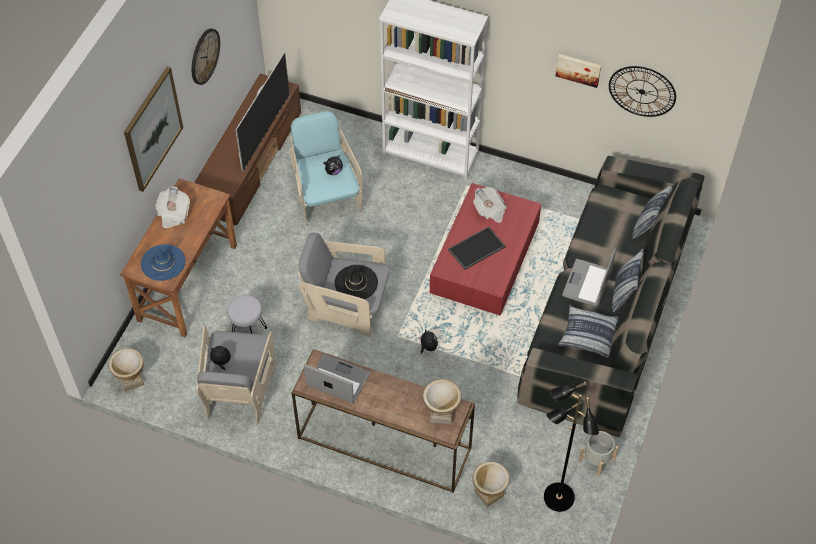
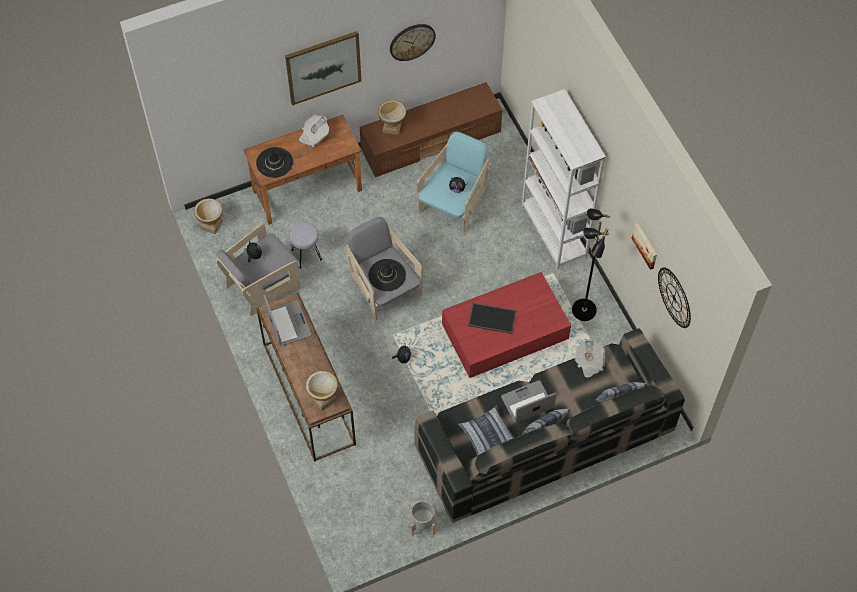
camera: 45 degrees right, 5 degrees up
blue hat [141,244,186,281] -> black hat [256,147,293,178]
television [236,52,290,171] -> none
newspaper [473,187,507,223] -> newspaper moved to [574,339,605,378]
vase [473,461,510,507] -> vase moved to [378,100,406,135]
black floor lamp [544,382,599,512] -> black floor lamp moved to [572,208,610,321]

